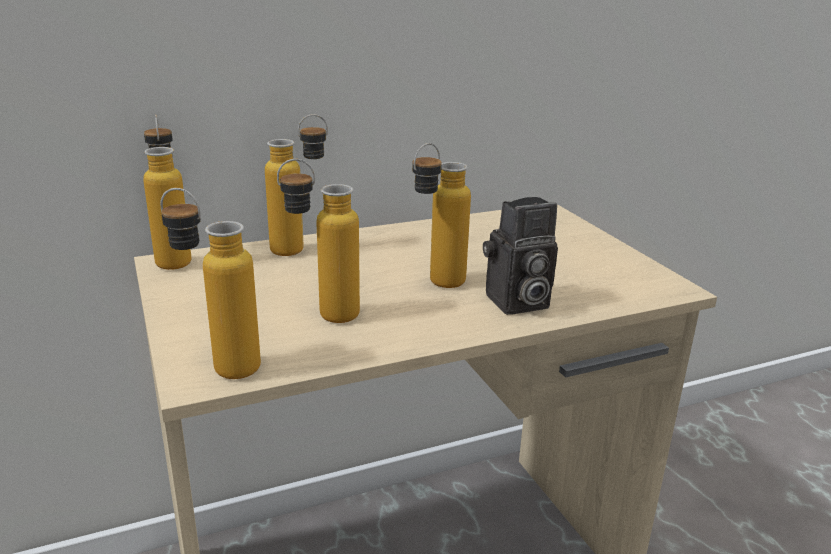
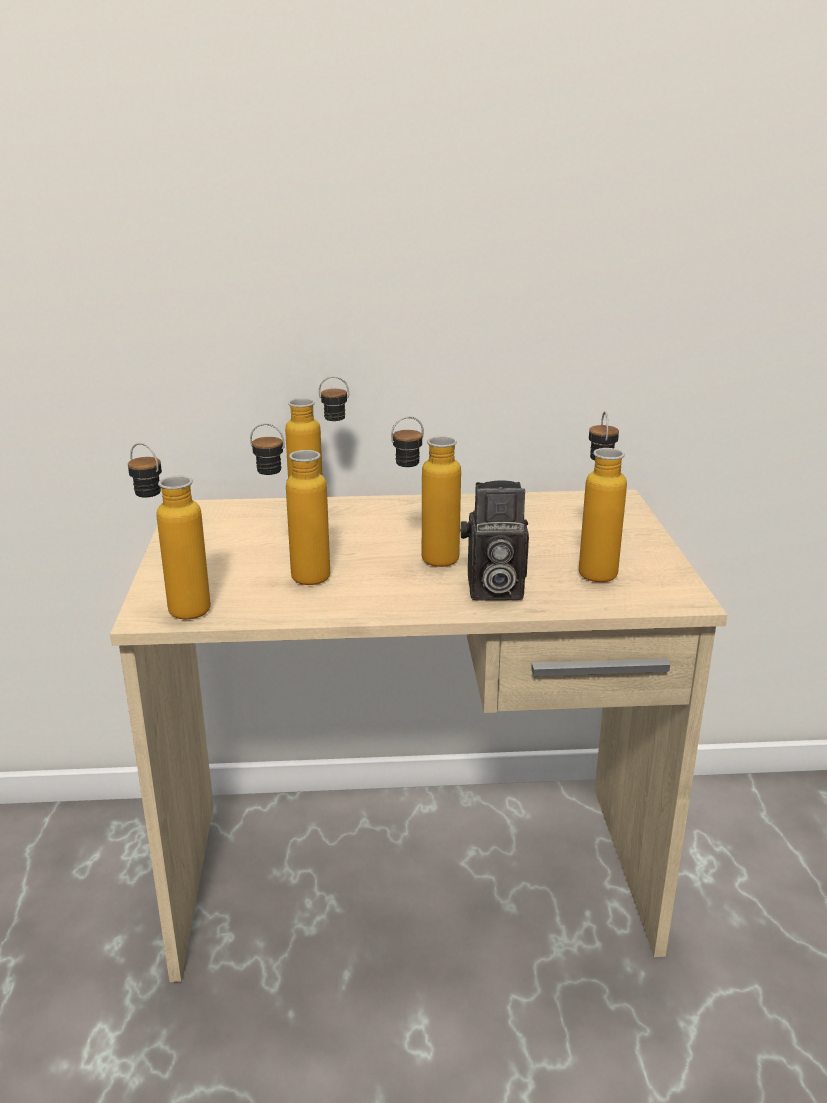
camera: 20 degrees right, 0 degrees up
bottle [143,115,191,270] -> bottle moved to [579,411,627,582]

